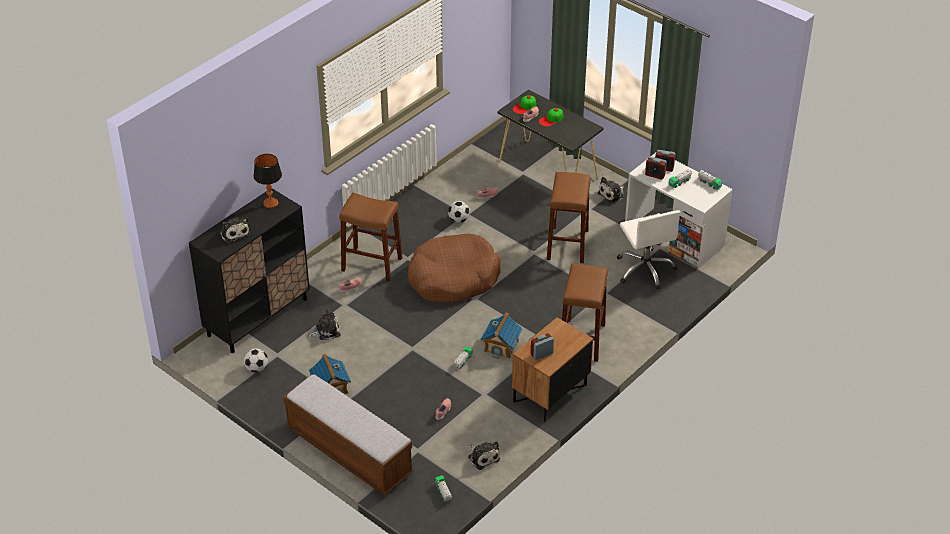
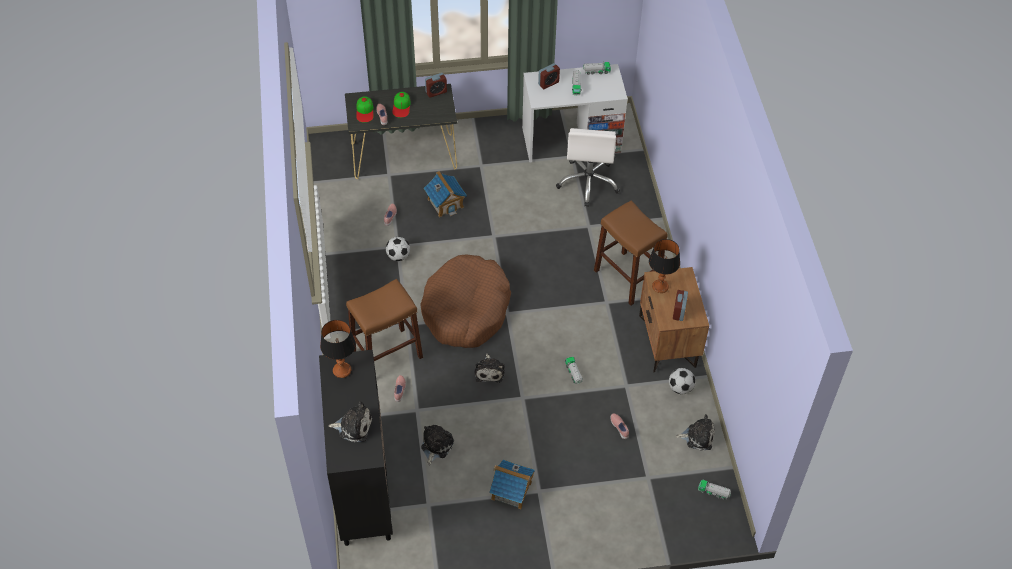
camera: 50 degrees left, 10 degrees up
football [244,348,268,373] -> football moved to [669,368,695,394]
bench [283,374,413,495] -> none
toy house [481,312,523,359] -> toy house moved to [424,171,467,217]
brown stool [547,172,591,263] -> none
plush toy [598,177,624,203] -> plush toy moved to [474,354,505,383]
white office chair [617,210,680,290] -> white office chair turned 75 degrees clockwise [556,128,620,207]
alarm clock [645,156,667,180] -> alarm clock moved to [425,73,447,98]
none -> table lamp [649,239,680,293]

